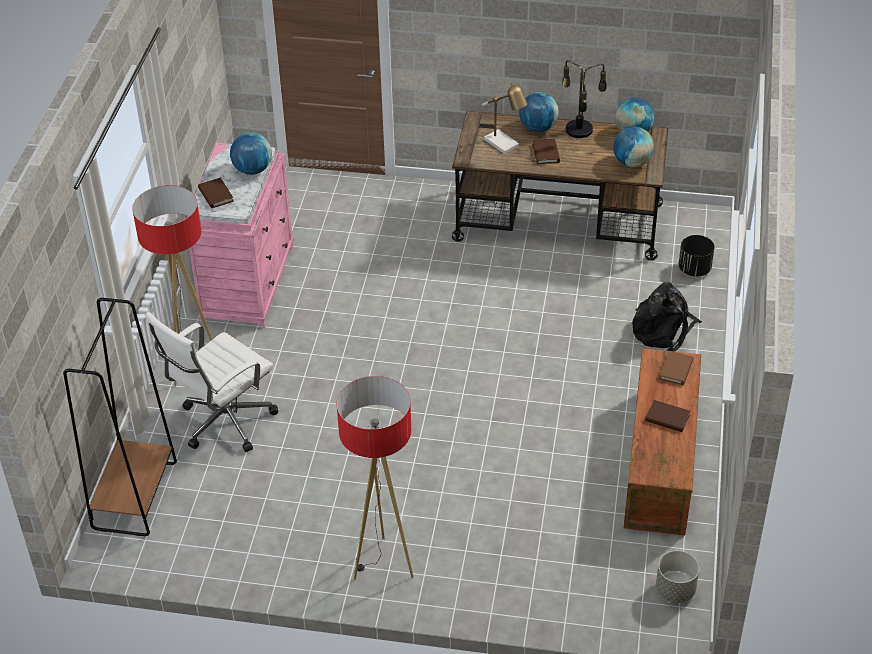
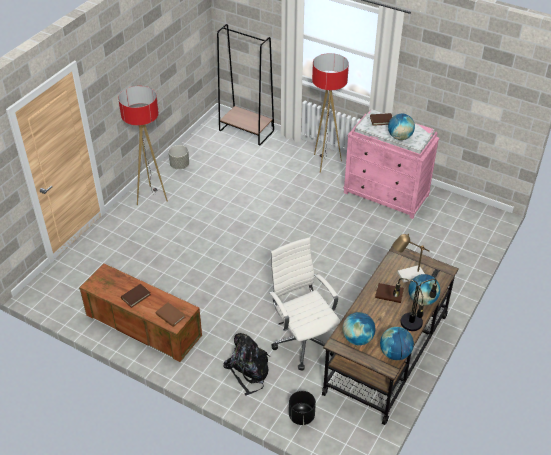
camera: 110 degrees right, 0 degrees up
white office chair [146,312,278,452] -> white office chair moved to [269,237,341,370]
grey planter [656,551,699,603] -> grey planter moved to [169,145,189,169]

